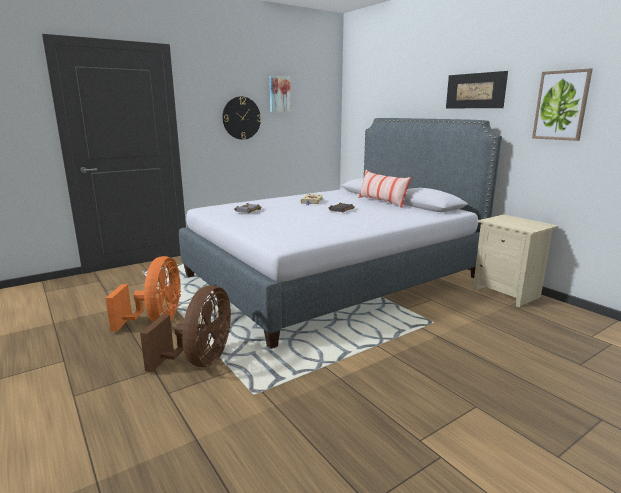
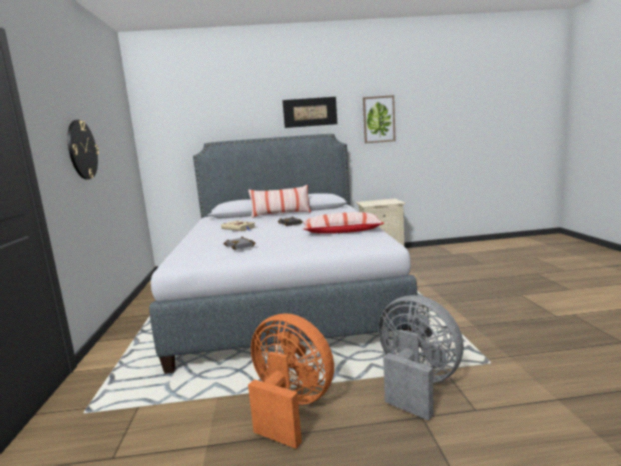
camera: 60 degrees left, 5 degrees down
brown fan [140,285,231,372] -> grey fan [378,295,464,421]
picture [269,76,291,112] -> none
none -> pillow [303,212,384,234]

